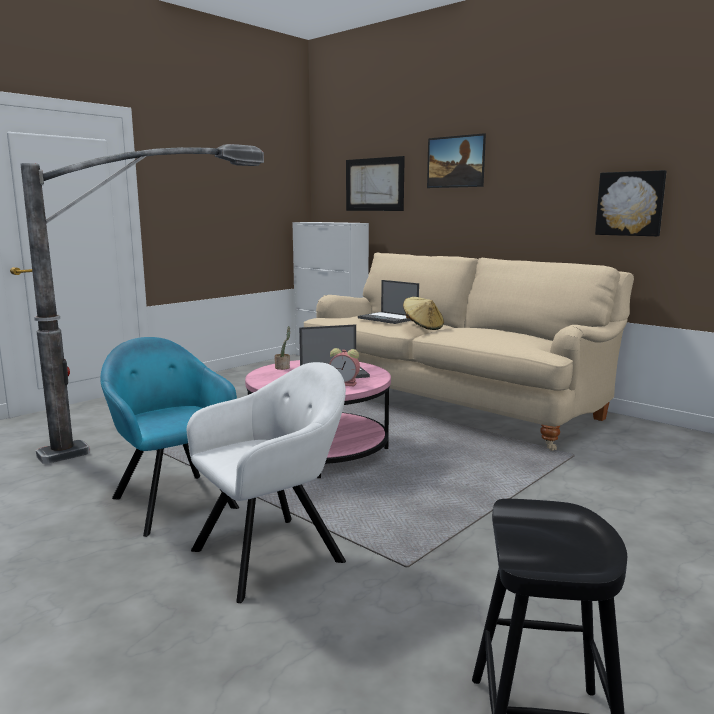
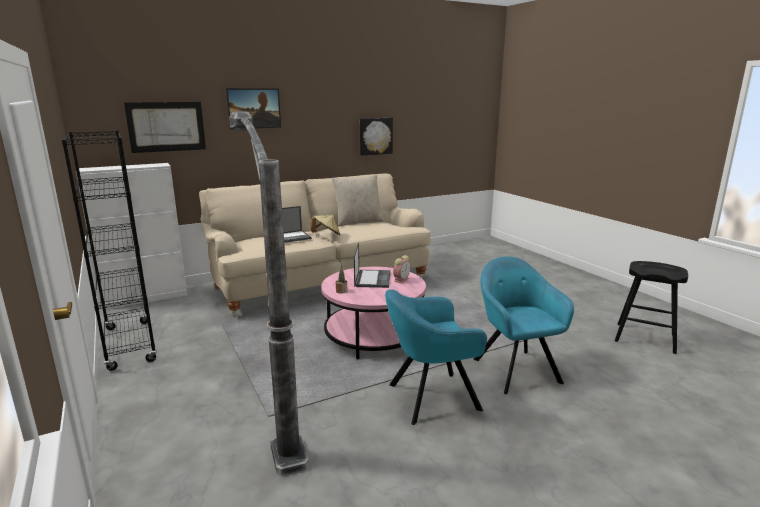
camera: 70 degrees left, 5 degrees up
white armchair [187,362,346,603] -> turquoise armchair [473,256,574,394]
none -> black bookcase [62,130,157,371]
none -> beige pillow [332,174,384,226]

